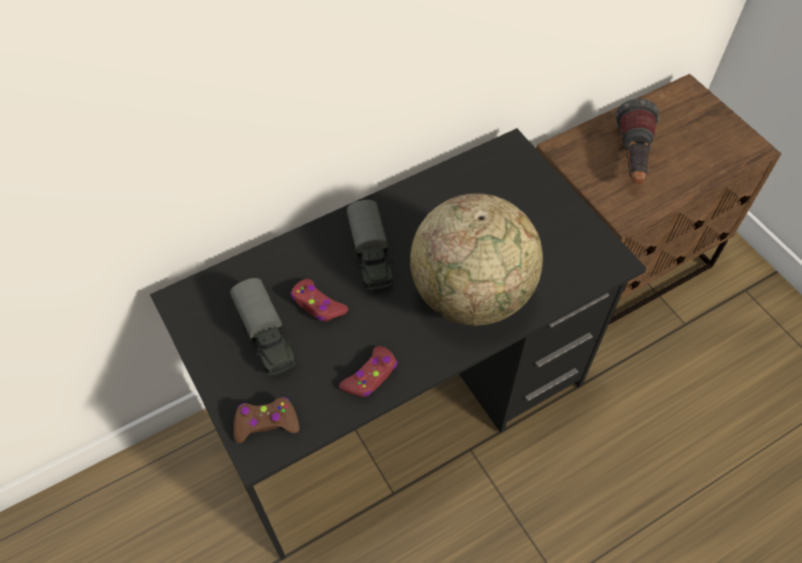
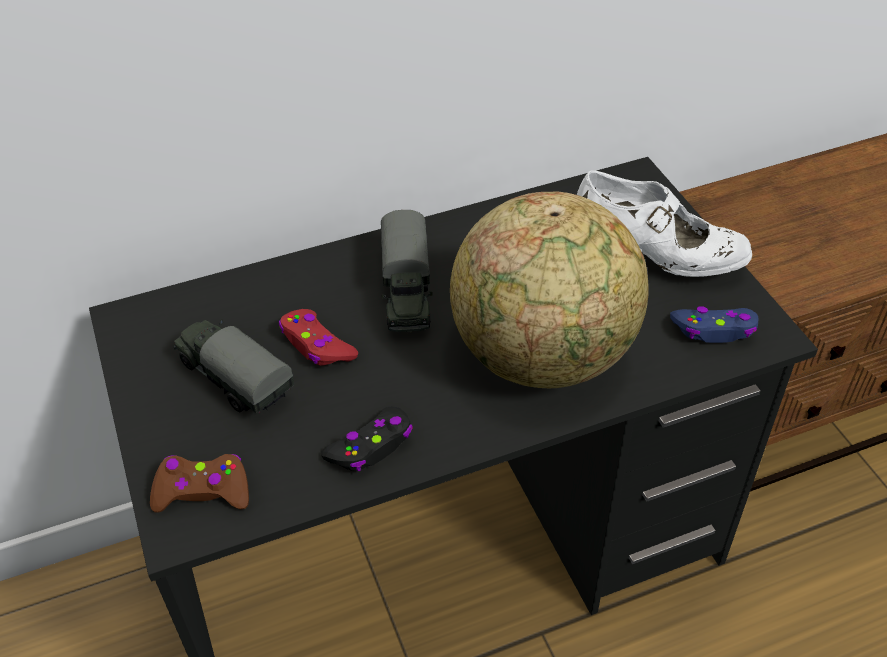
camera: 10 degrees right, 10 degrees down
toy truck [230,278,296,376] -> toy truck turned 150 degrees clockwise [174,319,294,414]
red game controller [339,346,398,397] -> black game controller [321,407,413,471]
flashlight [615,99,659,184] -> none
none -> white shoe [577,170,752,277]
none -> blue game controller [670,306,759,343]

